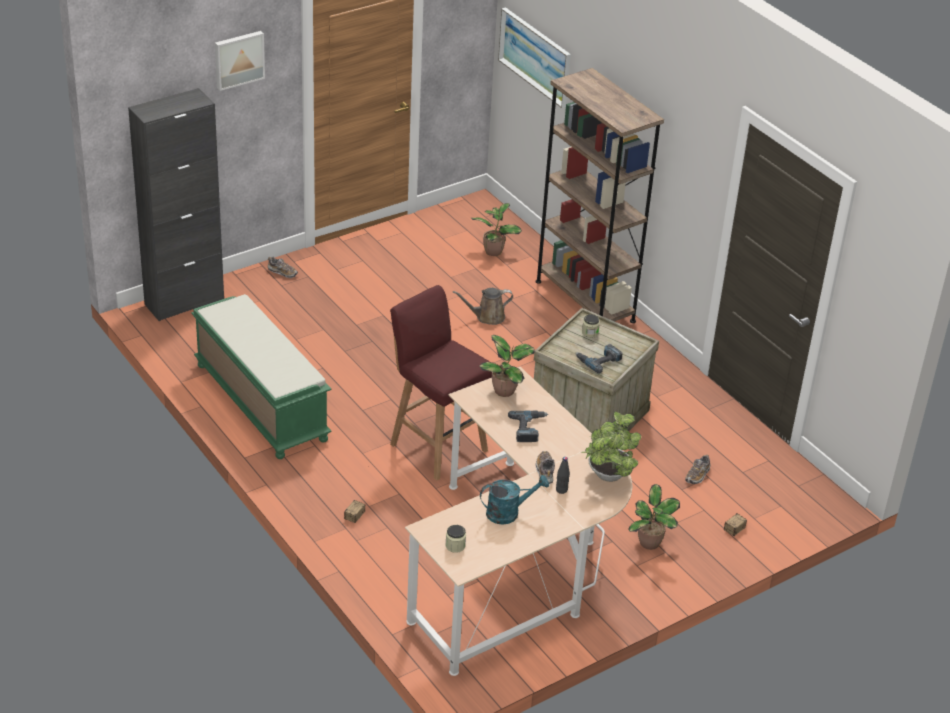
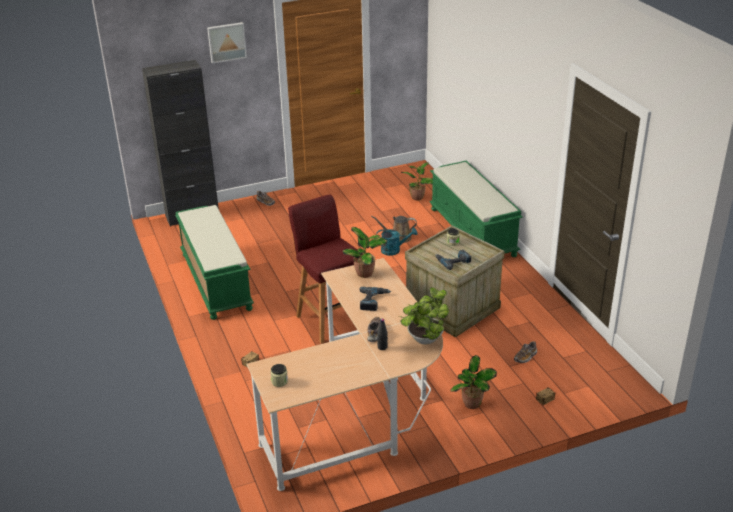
camera: 15 degrees right, 5 degrees down
turquoise watering can [480,475,549,525] -> turquoise watering can moved to [376,228,417,256]
picture [498,7,571,108] -> none
brown bookcase [536,68,664,323] -> green bench [429,161,523,257]

